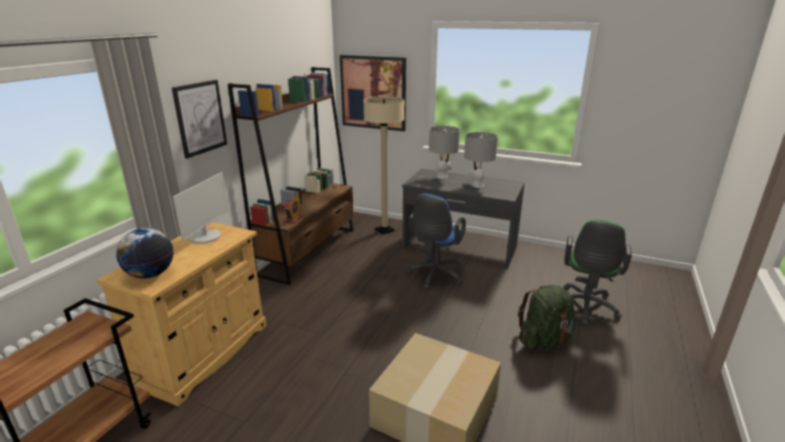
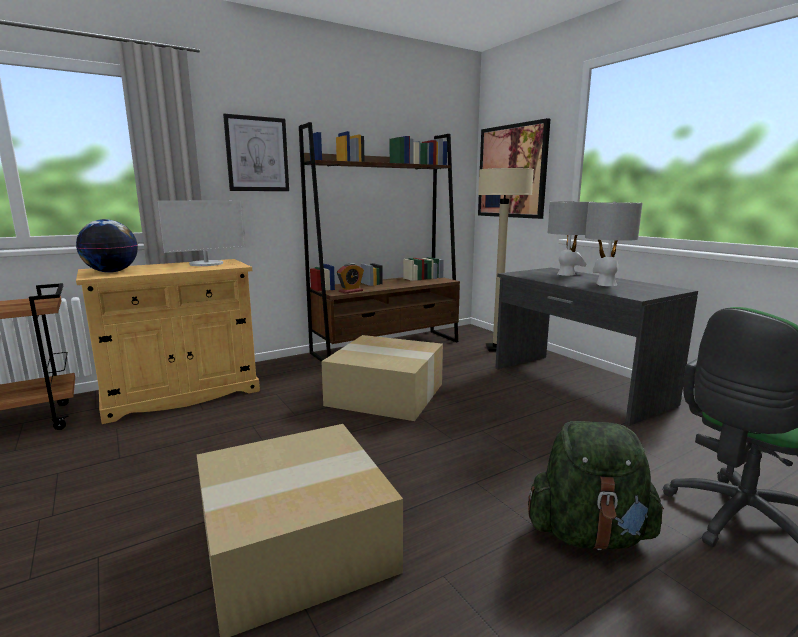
camera: 35 degrees right, 10 degrees down
blue office chair [406,194,466,289] -> none
none -> cardboard box [321,335,443,421]

